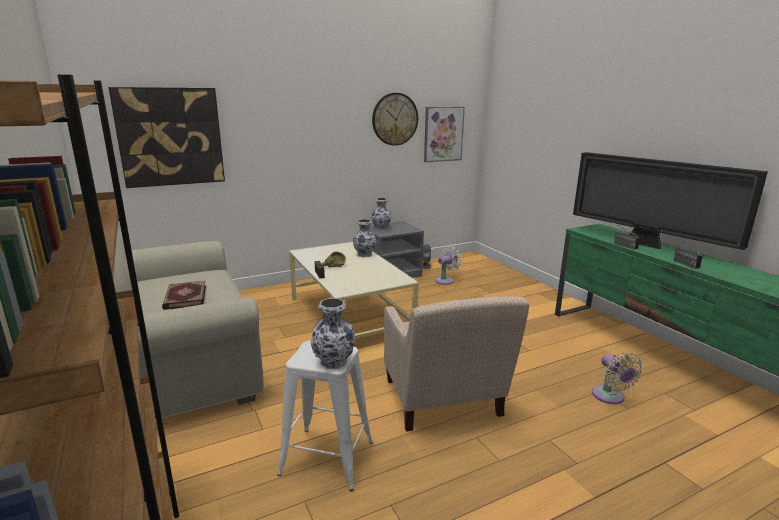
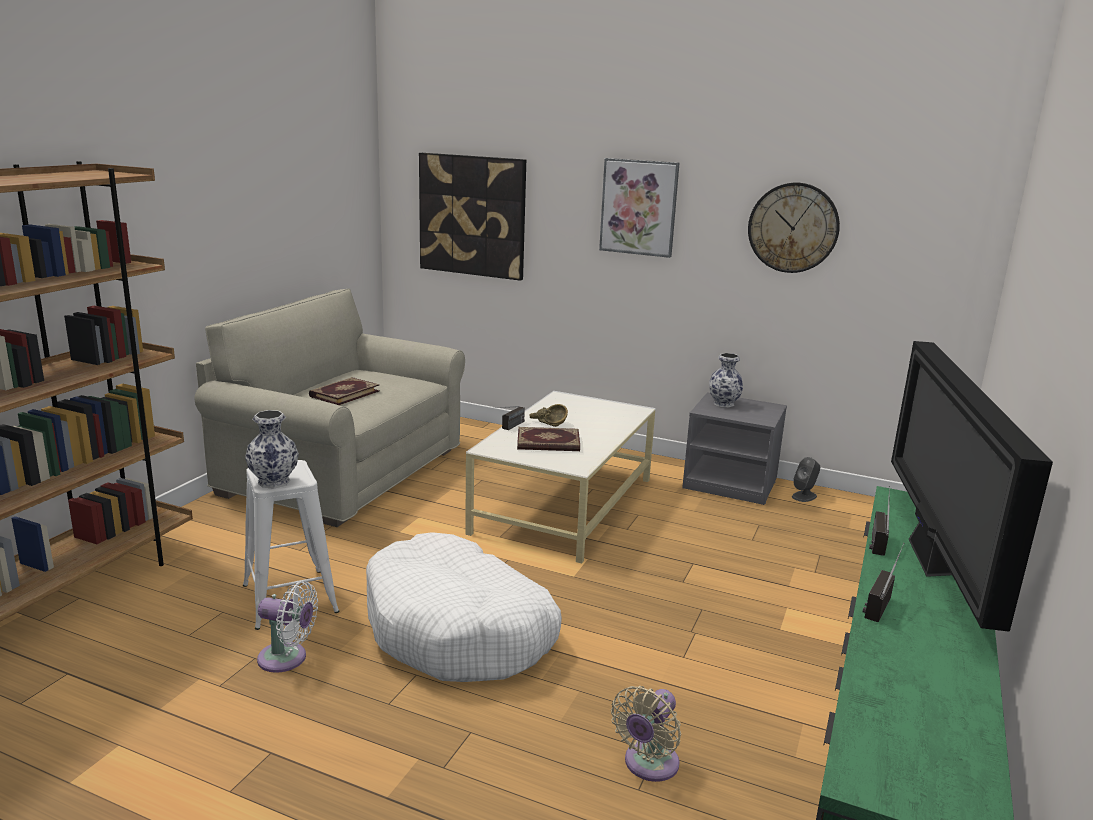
camera: 50 degrees right, 0 degrees up
vase [353,219,377,257] -> none
beige armchair [384,296,529,432] -> white dog bed [366,532,562,682]
picture [424,107,465,162] -> picture moved to [599,158,679,258]
white fan [435,246,462,285] -> white fan moved to [257,581,318,673]
none -> book [517,427,580,451]

